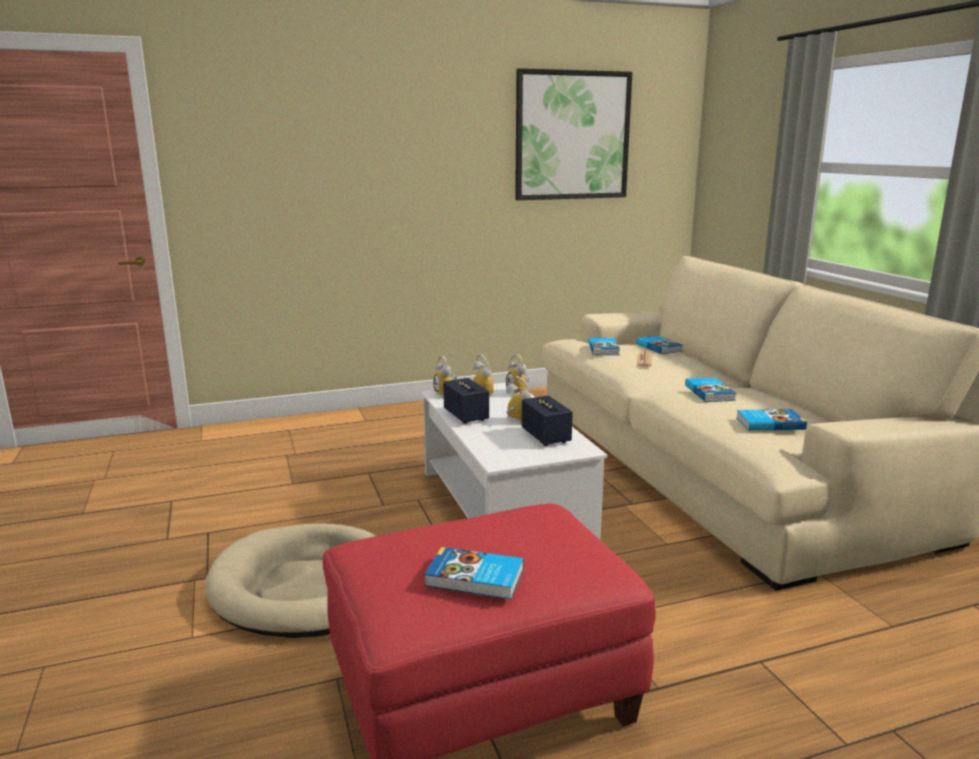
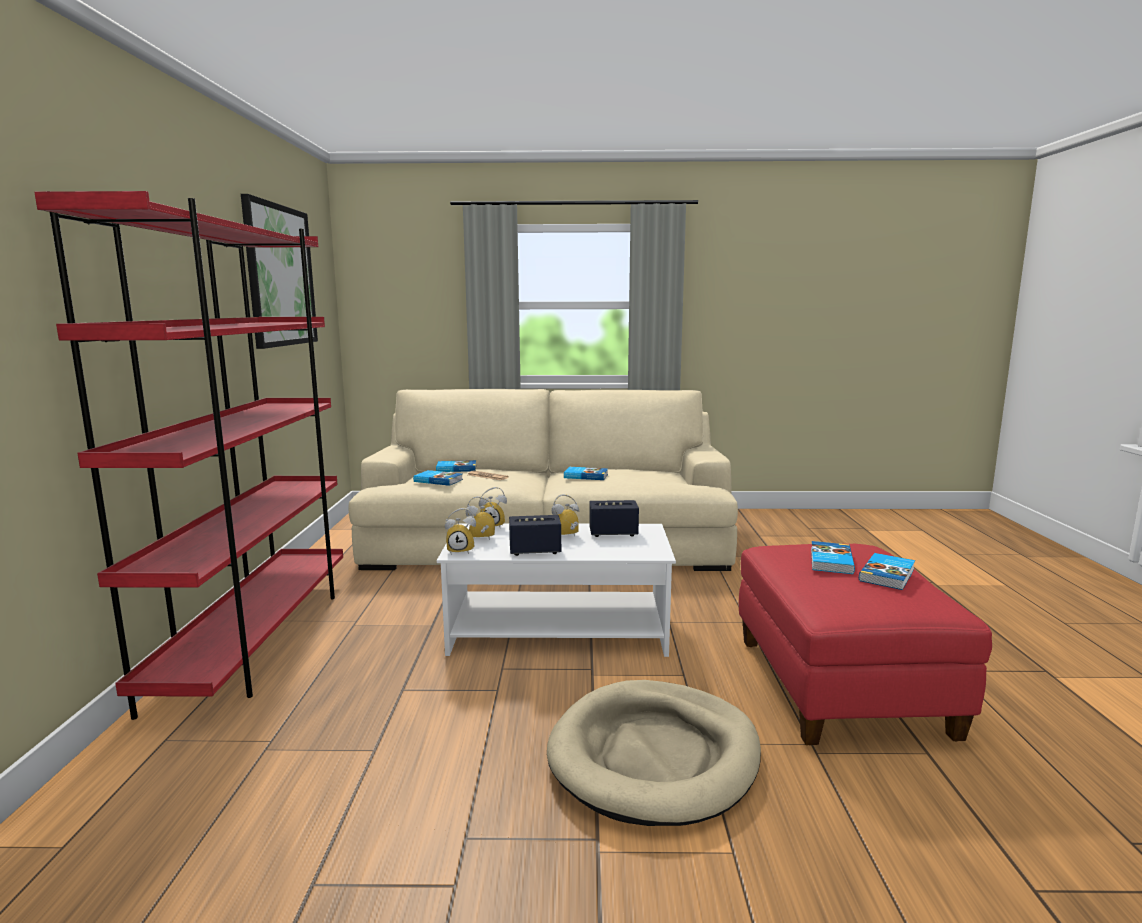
camera: 70 degrees left, 5 degrees down
book [736,409,807,431] -> book moved to [811,541,855,574]
none -> red bookcase [34,191,343,720]

